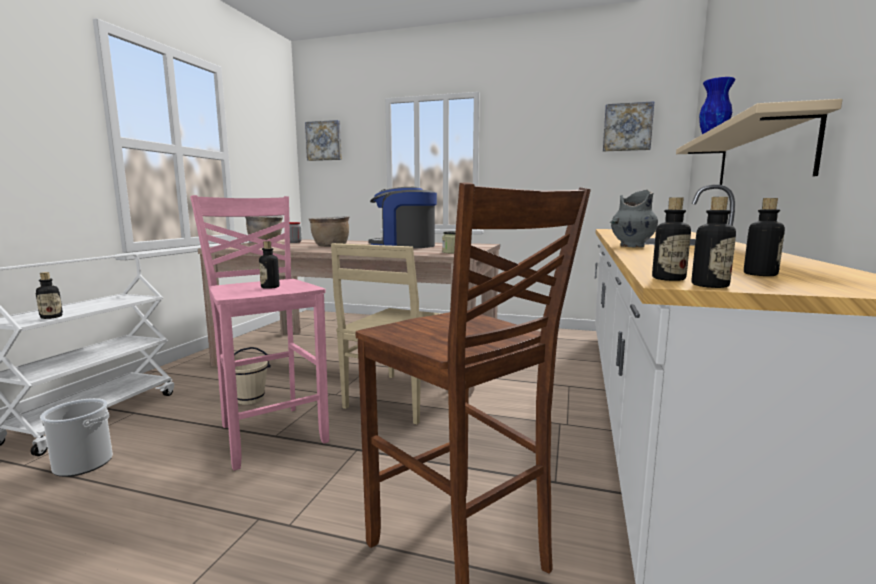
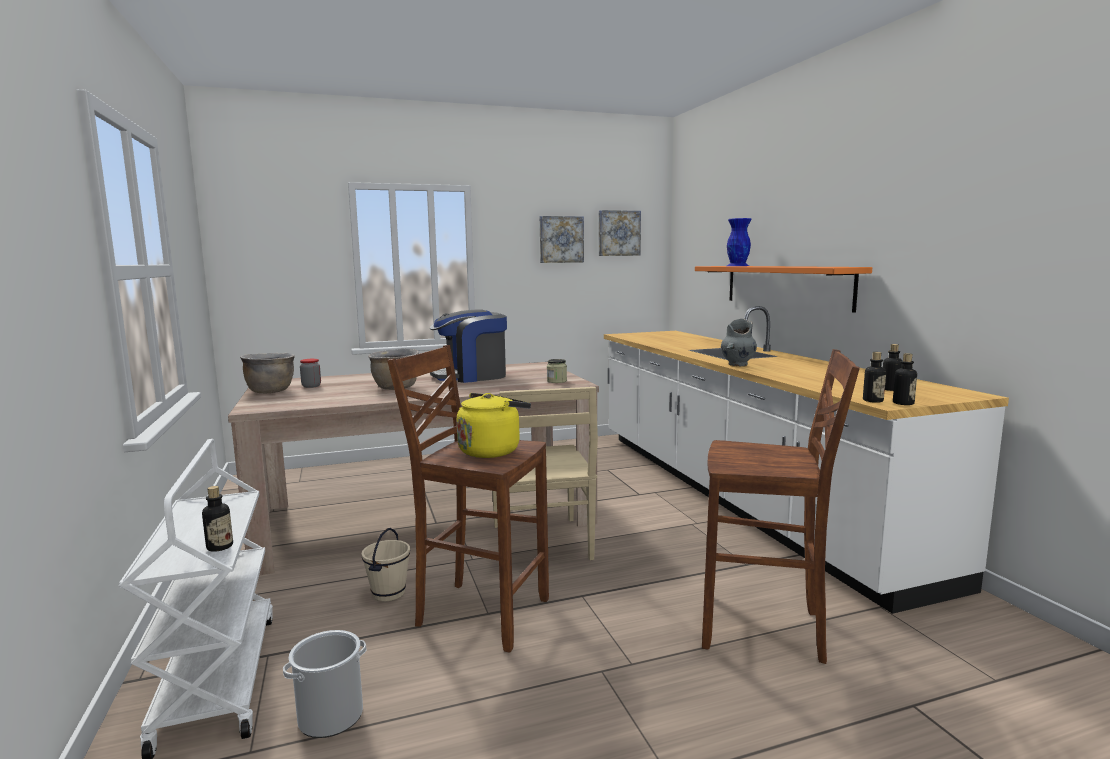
camera: 35 degrees left, 0 degrees up
pink stool [190,195,329,470] -> brown stool [387,345,549,652]
bottle [259,241,279,289] -> yellow kettle [457,393,531,458]
picture [305,120,342,161] -> picture moved to [540,216,584,263]
beige shelf [676,99,842,185] -> orange shelf [695,266,872,313]

